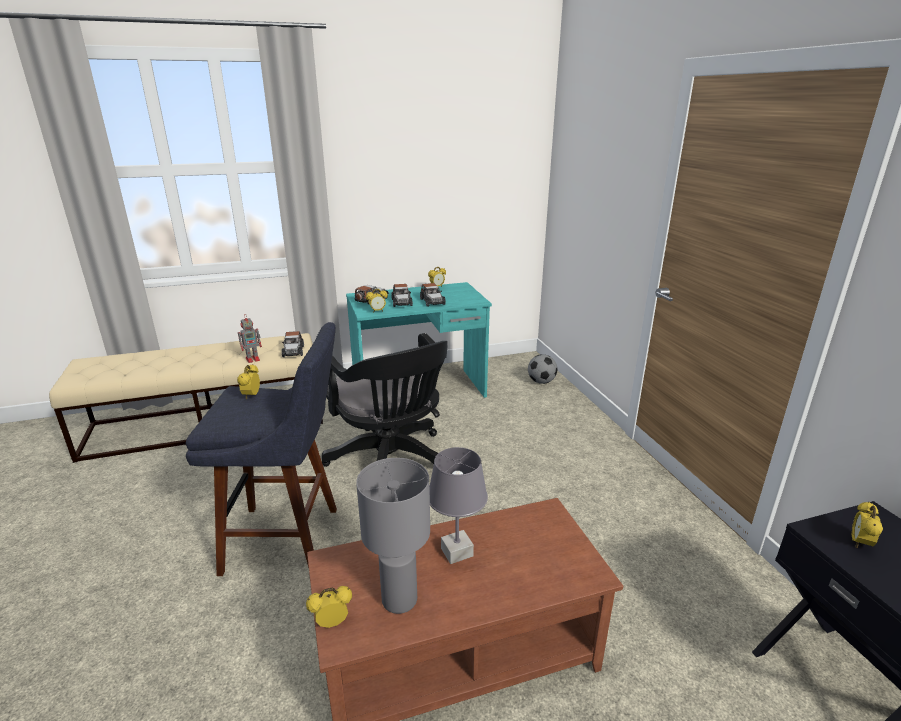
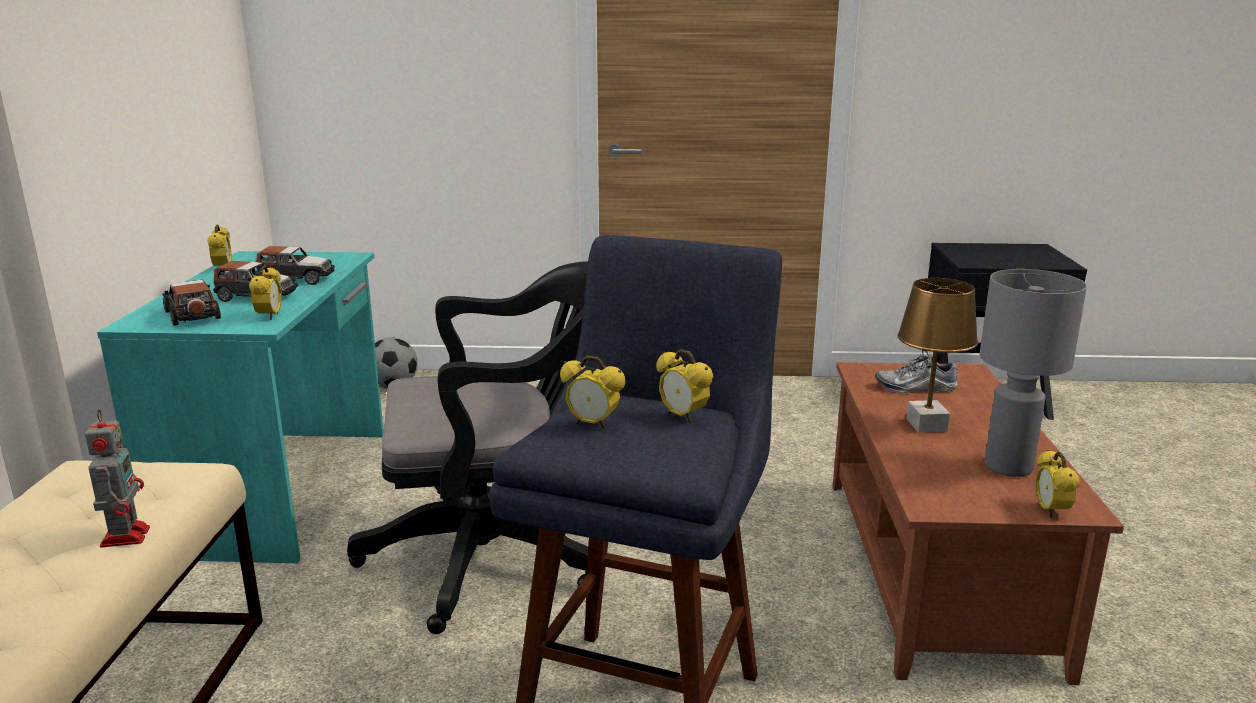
camera: 70 degrees left, 5 degrees down
toy car [282,331,304,357] -> none
grey table lamp [429,447,488,564] -> brown table lamp [897,278,978,433]
alarm clock [852,502,883,548] -> alarm clock moved to [656,349,713,423]
none -> shoe [875,350,958,394]

